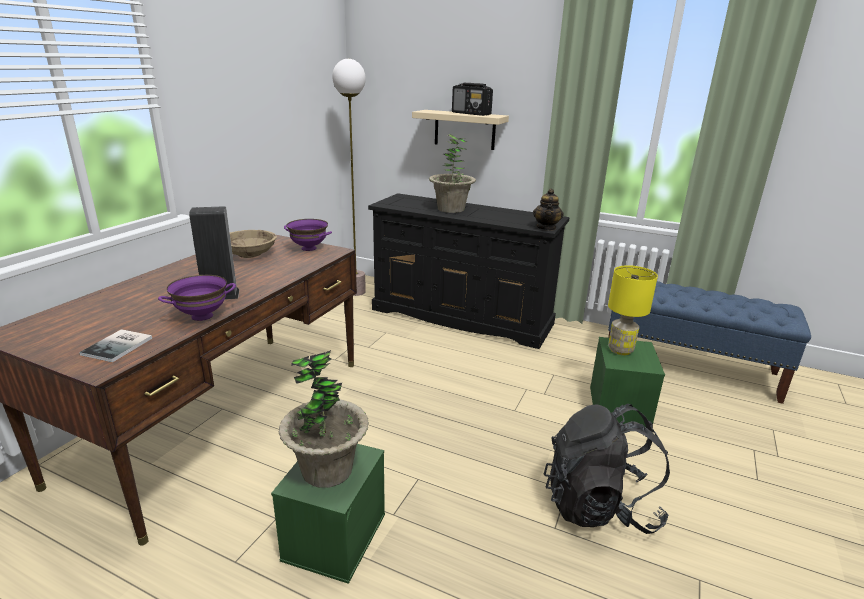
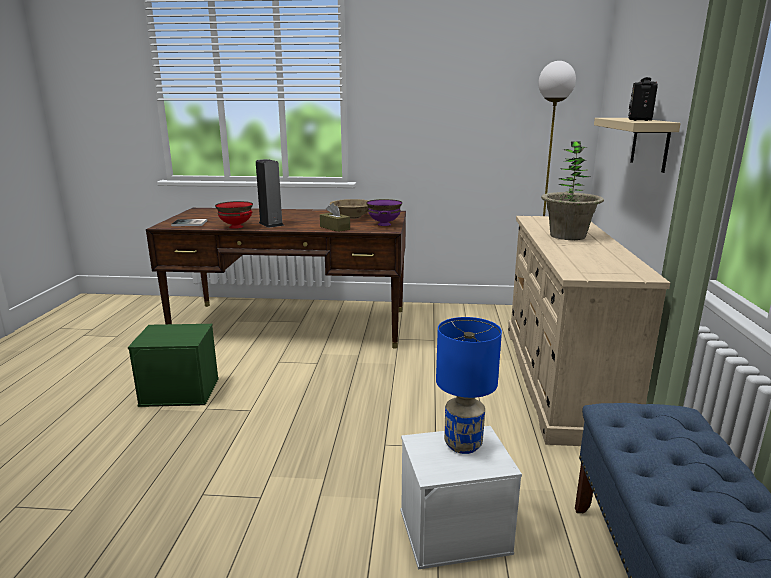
camera: 70 degrees right, 5 degrees down
purple bowl [158,275,236,321] -> red bowl [215,201,253,229]
potted plant [279,350,369,488] -> none
black dresser [368,193,570,349] -> beige dresser [508,216,670,446]
teapot [533,189,564,231] -> none
black backpack [544,404,670,534] -> none
green storage box [590,337,665,427] -> white storage box [400,426,522,570]
yellow table lamp [608,265,658,355] -> blue table lamp [436,317,502,454]
none -> brown tissue box [320,203,350,232]

